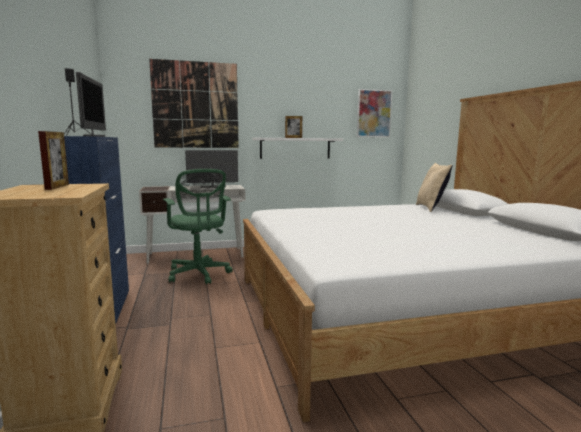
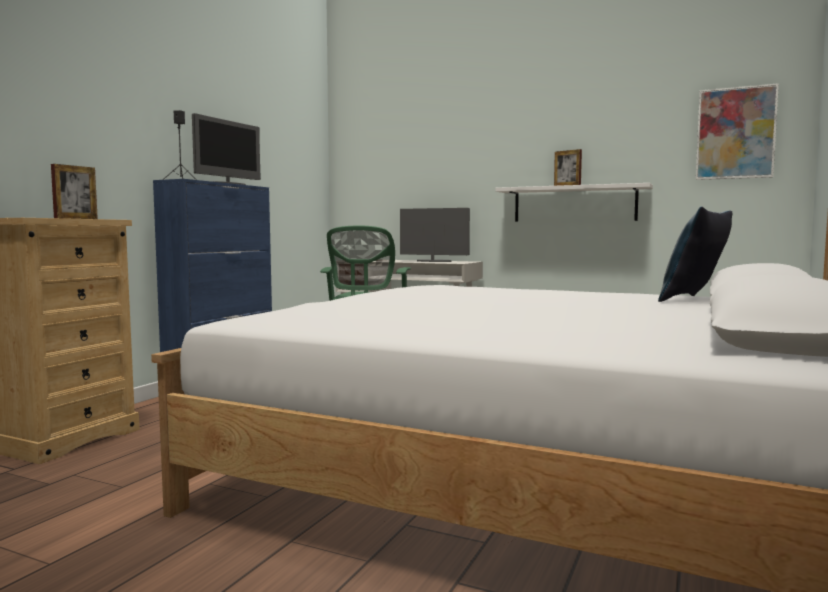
camera: 40 degrees right, 5 degrees down
picture [149,59,239,148] -> none
beige pillow [416,163,453,212] -> blue pillow [658,206,732,302]

